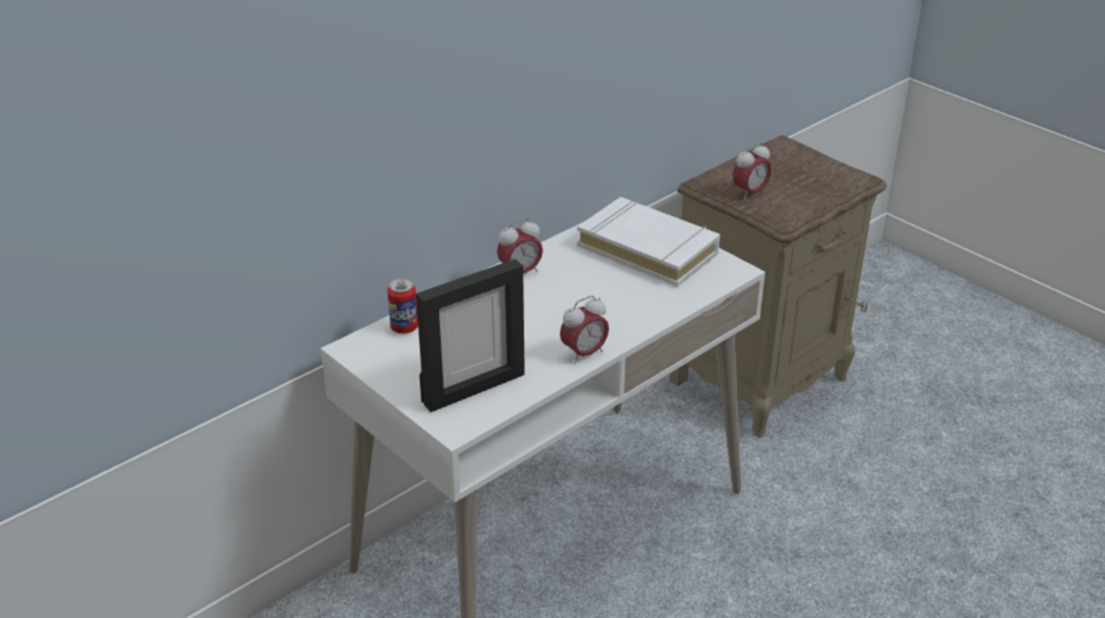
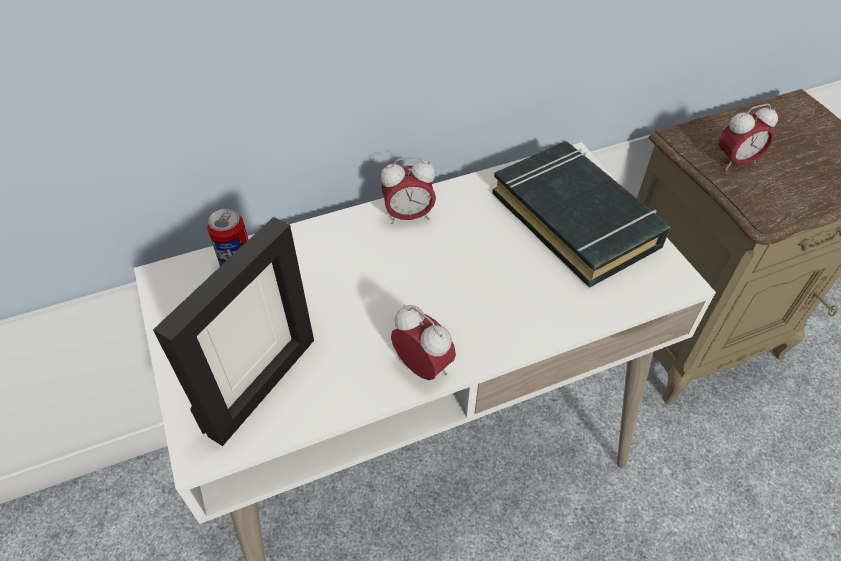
camera: 20 degrees right, 15 degrees up
picture frame [416,259,525,412] -> picture frame turned 45 degrees counterclockwise [153,217,314,446]
alarm clock [560,296,609,364] -> alarm clock turned 120 degrees counterclockwise [391,305,456,380]
white book [577,197,720,287] -> black book [492,141,671,288]

